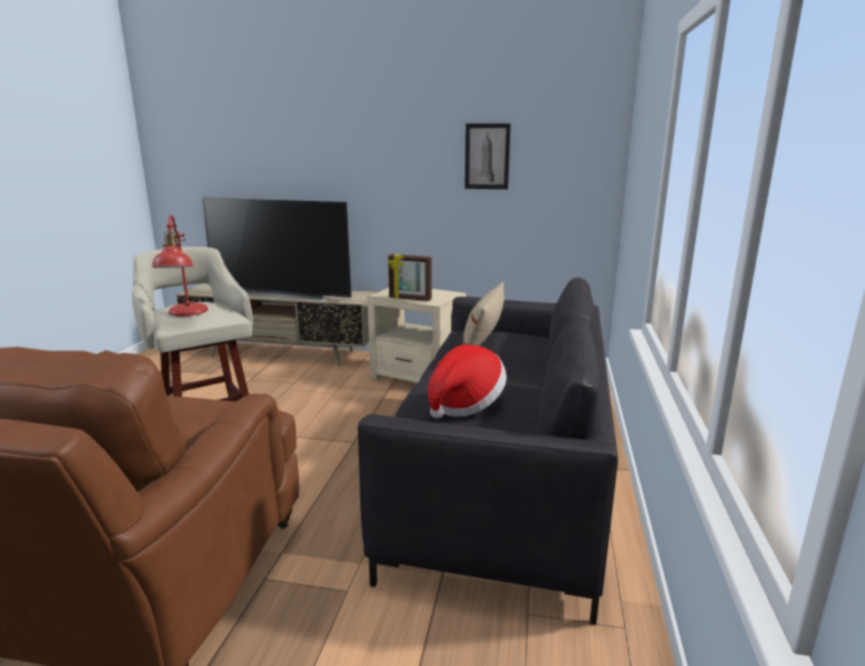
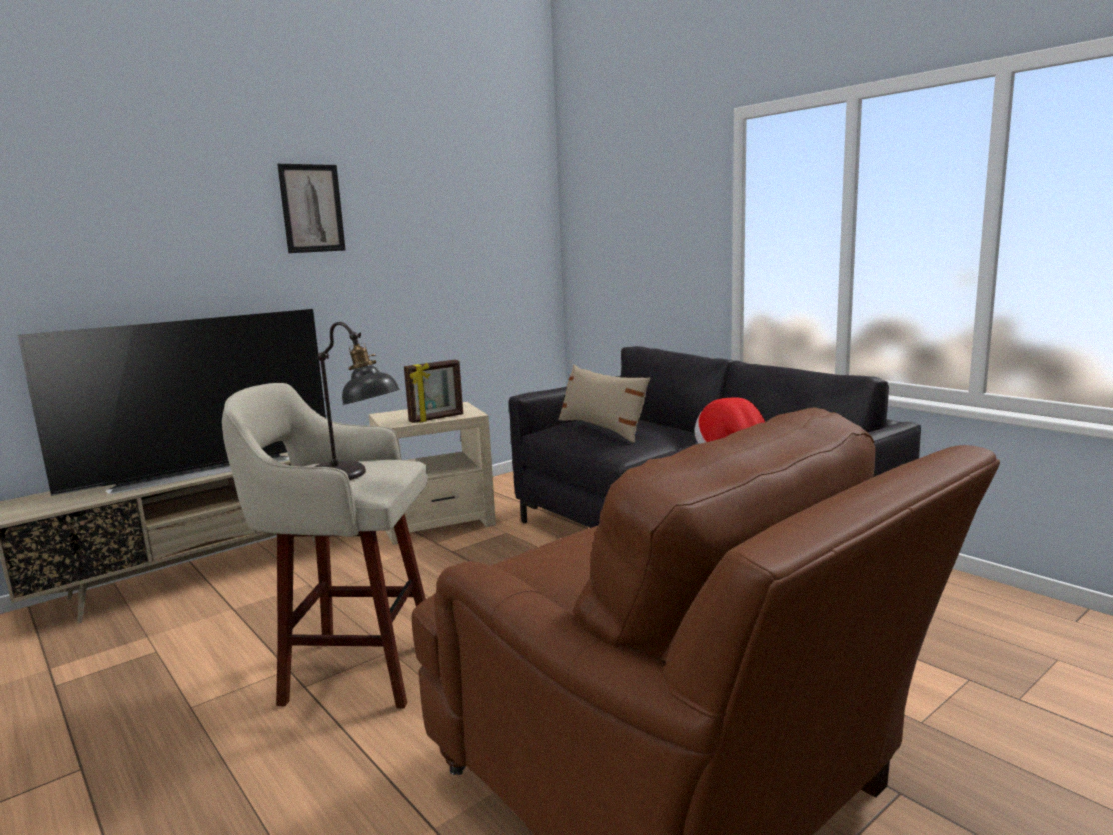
camera: 50 degrees left, 5 degrees down
red table lamp [152,215,208,316] -> grey table lamp [314,322,400,480]
picture [465,123,511,189] -> picture moved to [277,164,346,253]

